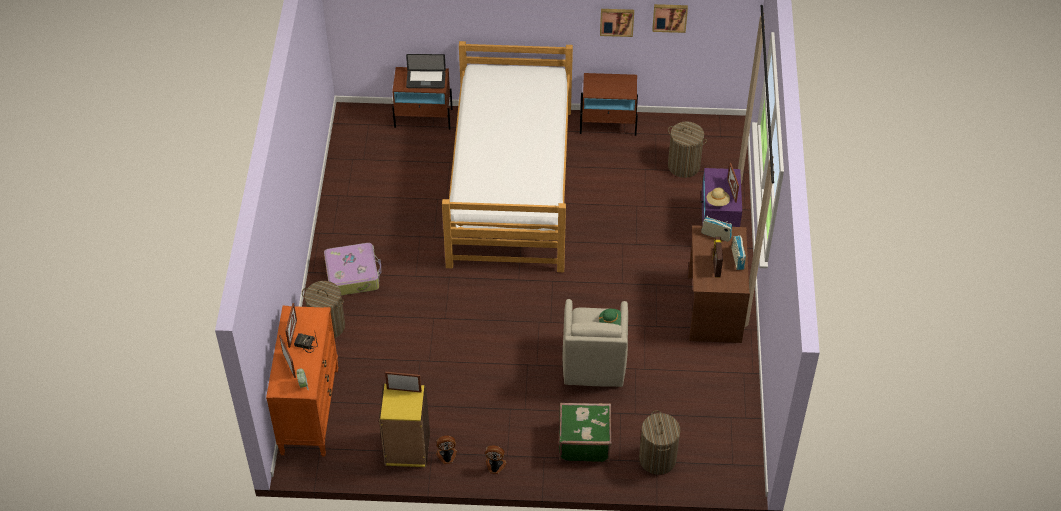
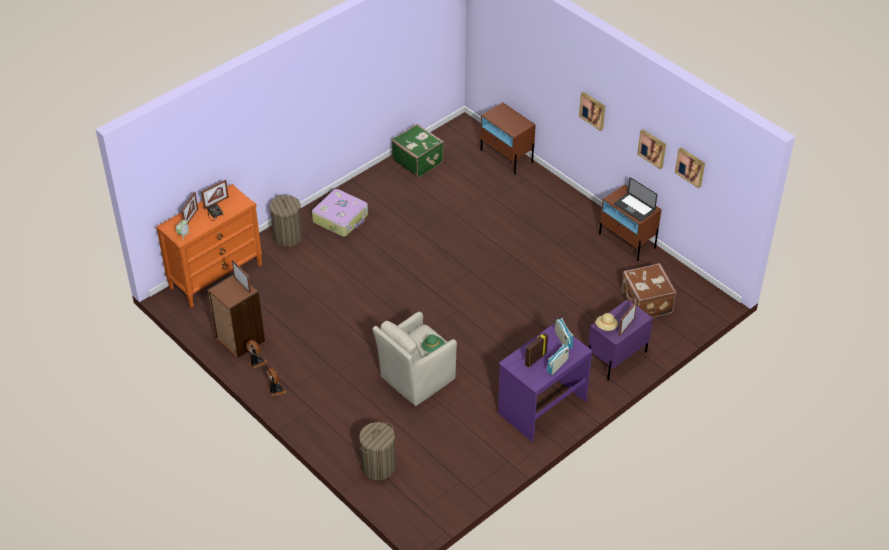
camera: 45 degrees right, 5 degrees down
yellow bookcase [379,384,430,467] -> brown bookcase [208,274,265,359]
laptop [406,54,446,88] -> laptop moved to [614,177,657,221]
bed [442,41,573,272] -> none
green suitcase [559,403,611,462] -> green suitcase moved to [391,124,444,178]
laundry basket [668,121,707,178] -> brown suitcase [621,263,676,318]
brown desk [688,225,750,343] -> purple desk [498,323,592,442]
none -> picture [579,92,605,131]

